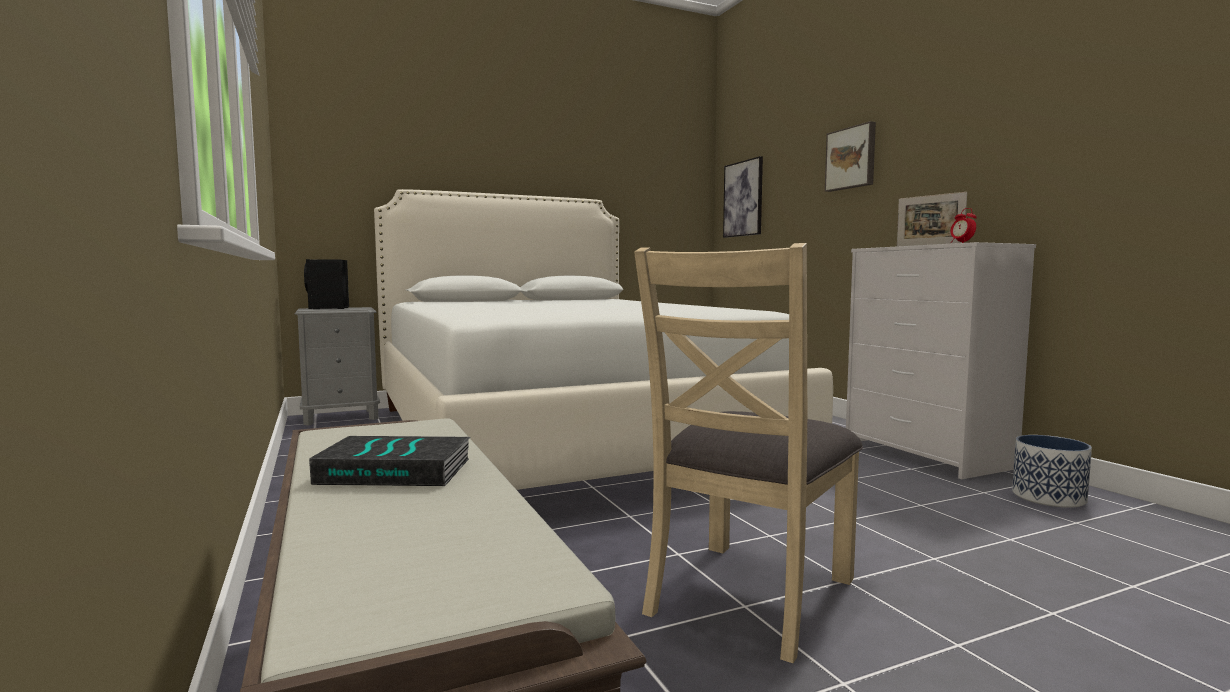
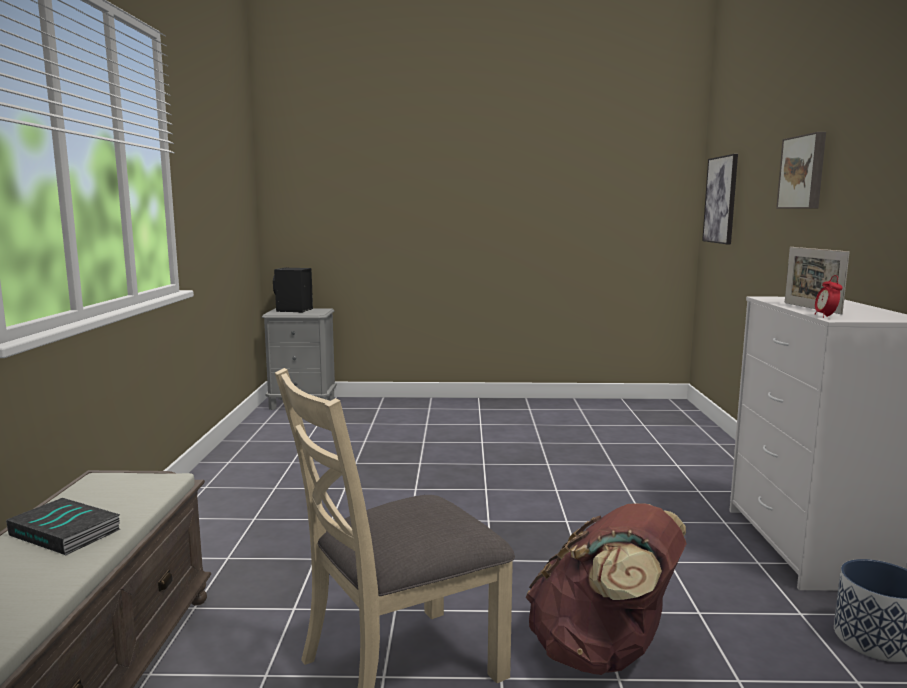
camera: 25 degrees right, 5 degrees up
white bed [374,189,833,490] -> none
none -> brown backpack [525,503,687,675]

